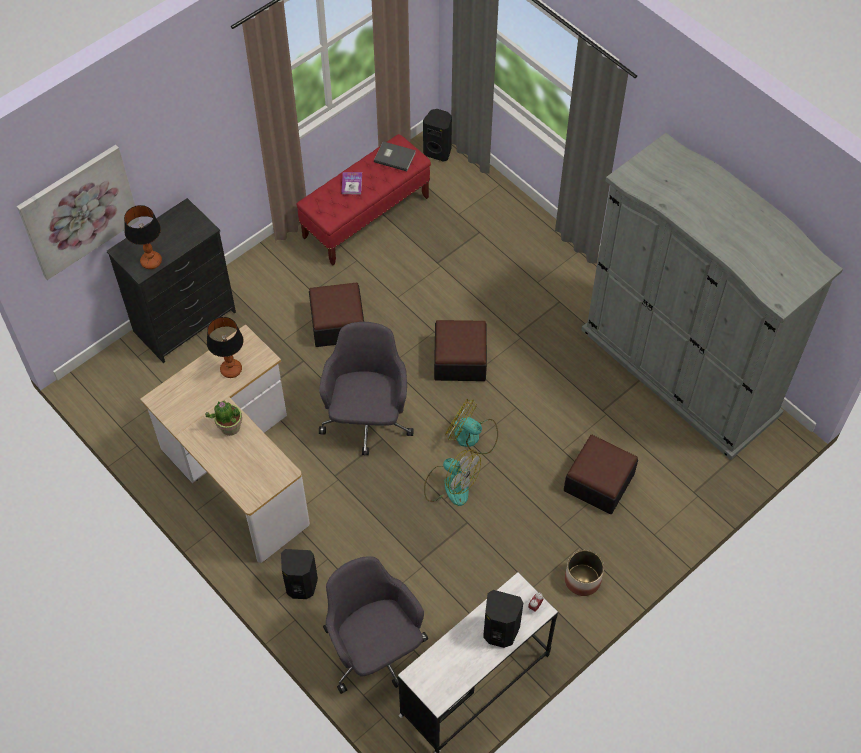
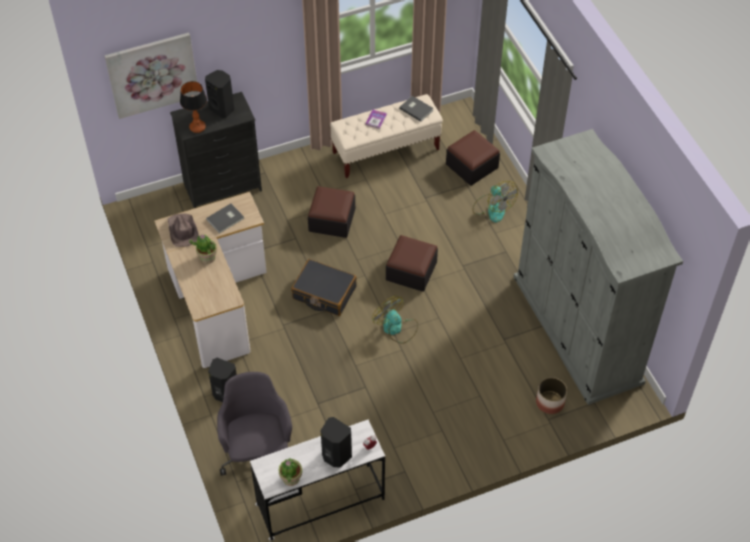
camera: 20 degrees right, 5 degrees down
table lamp [207,317,243,378] -> grey book [206,204,244,234]
red bench [296,134,431,266] -> beige bench [330,94,443,178]
grey office chair [319,322,414,455] -> black suitcase [291,259,357,316]
black speaker [423,109,452,162] -> black speaker moved to [205,70,234,118]
fan [424,450,481,506] -> fan moved to [472,181,518,223]
ottoman [564,435,638,514] -> ottoman moved to [446,130,500,186]
planter [565,550,604,596] -> planter moved to [536,377,567,414]
none -> brown hat [168,214,199,247]
none -> potted plant [278,458,302,486]

